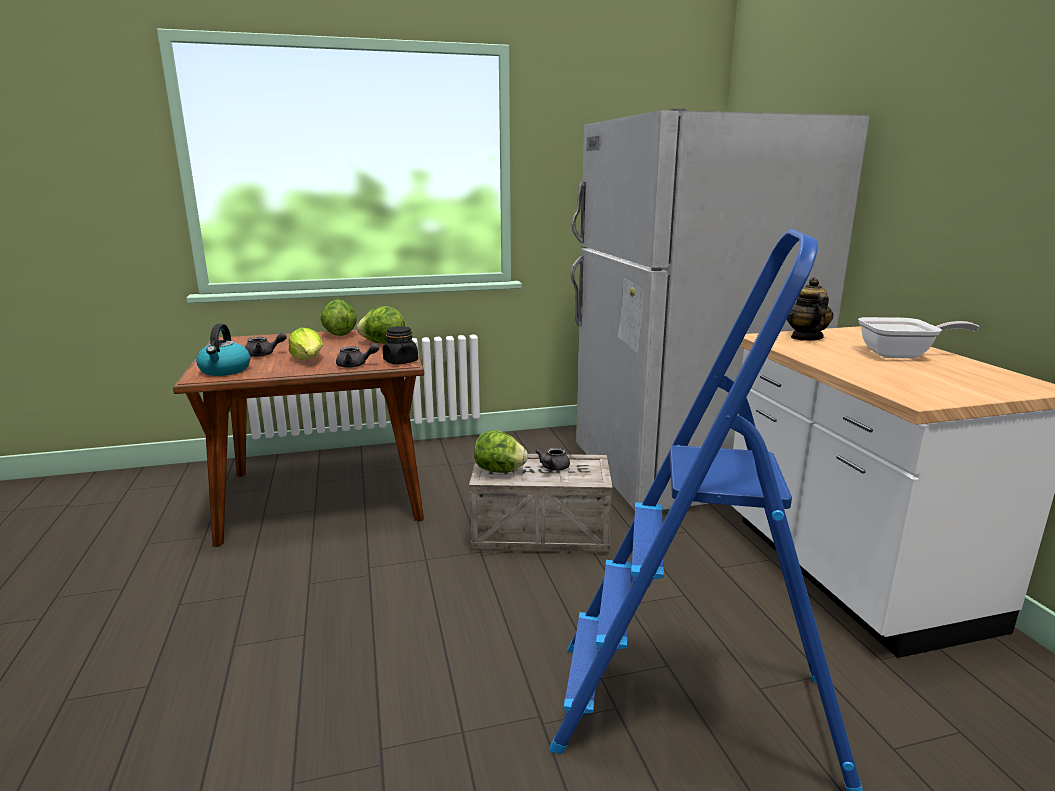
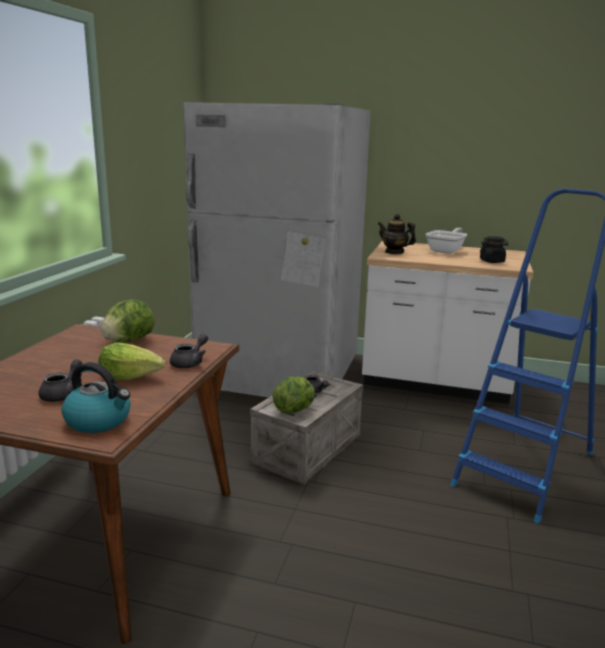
camera: 60 degrees left, 0 degrees up
lettuce [321,300,357,336] -> none
black jar [383,326,418,364] -> black jar moved to [480,236,508,263]

